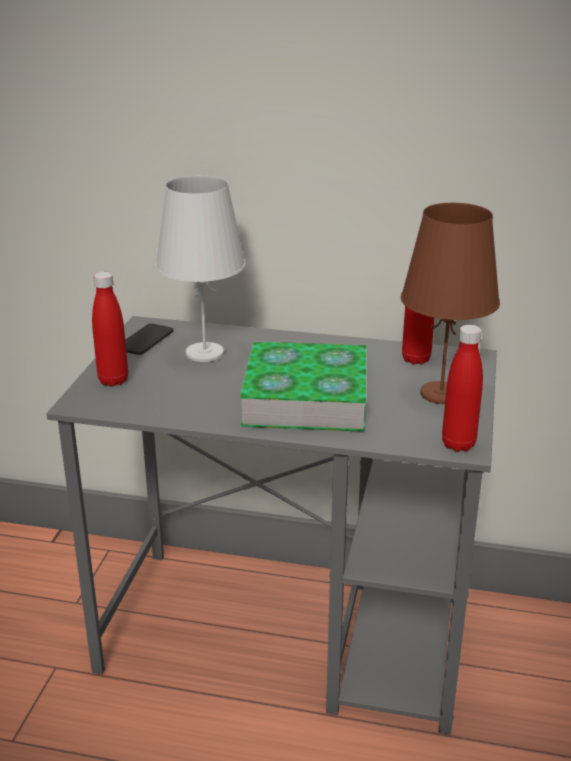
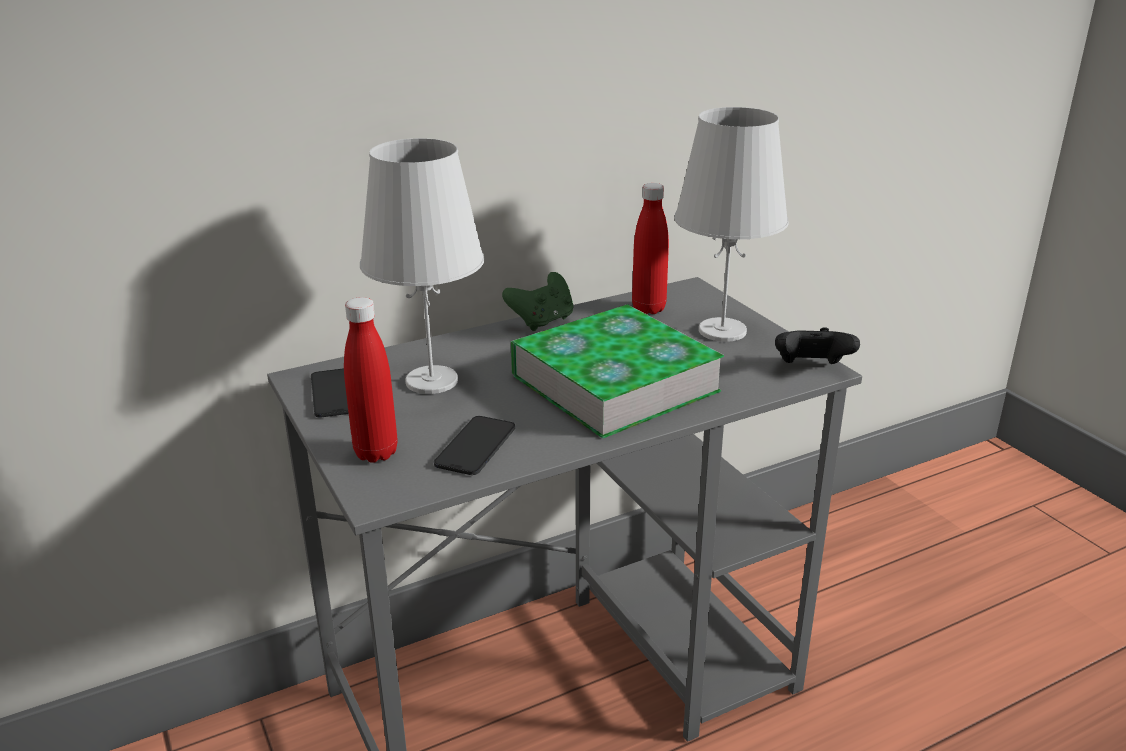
camera: 40 degrees left, 0 degrees up
brown table lamp [401,203,500,404] -> white table lamp [674,107,789,342]
red bottle [442,325,483,452] -> black game controller [775,327,860,364]
none -> phone [434,416,515,475]
none -> green game controller [502,272,574,331]

